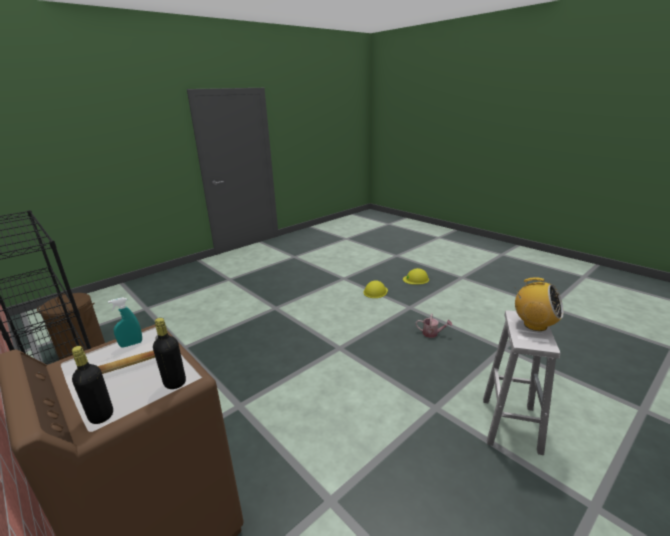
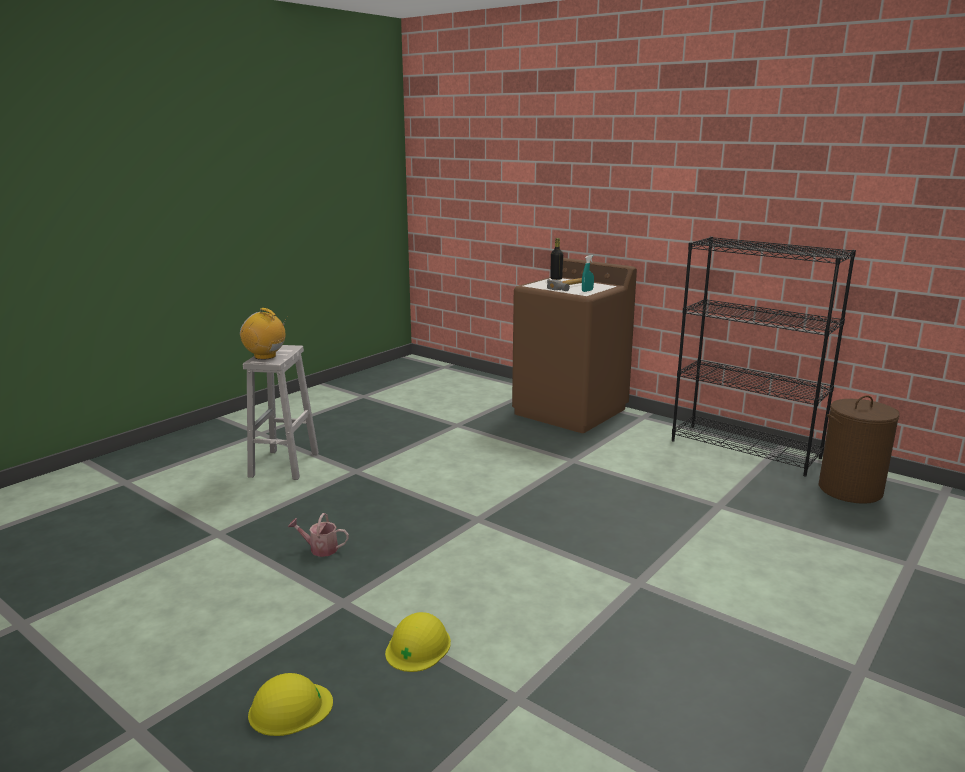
camera: 170 degrees right, 5 degrees down
black bottle [153,318,186,389] -> none

